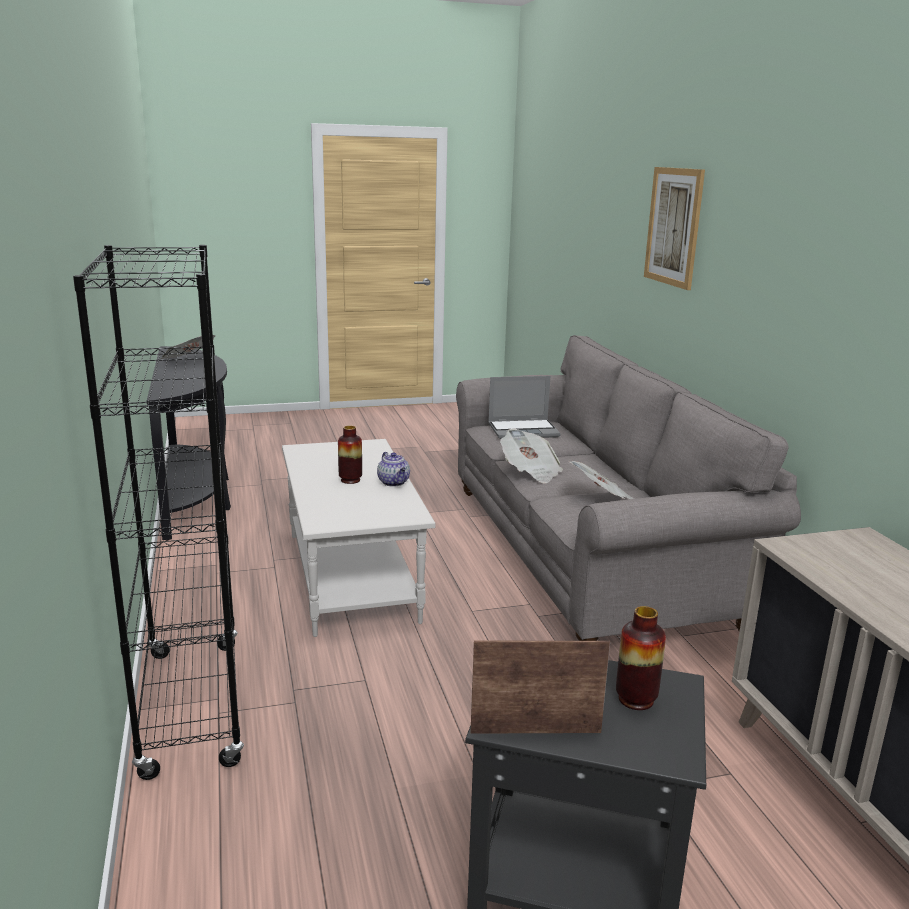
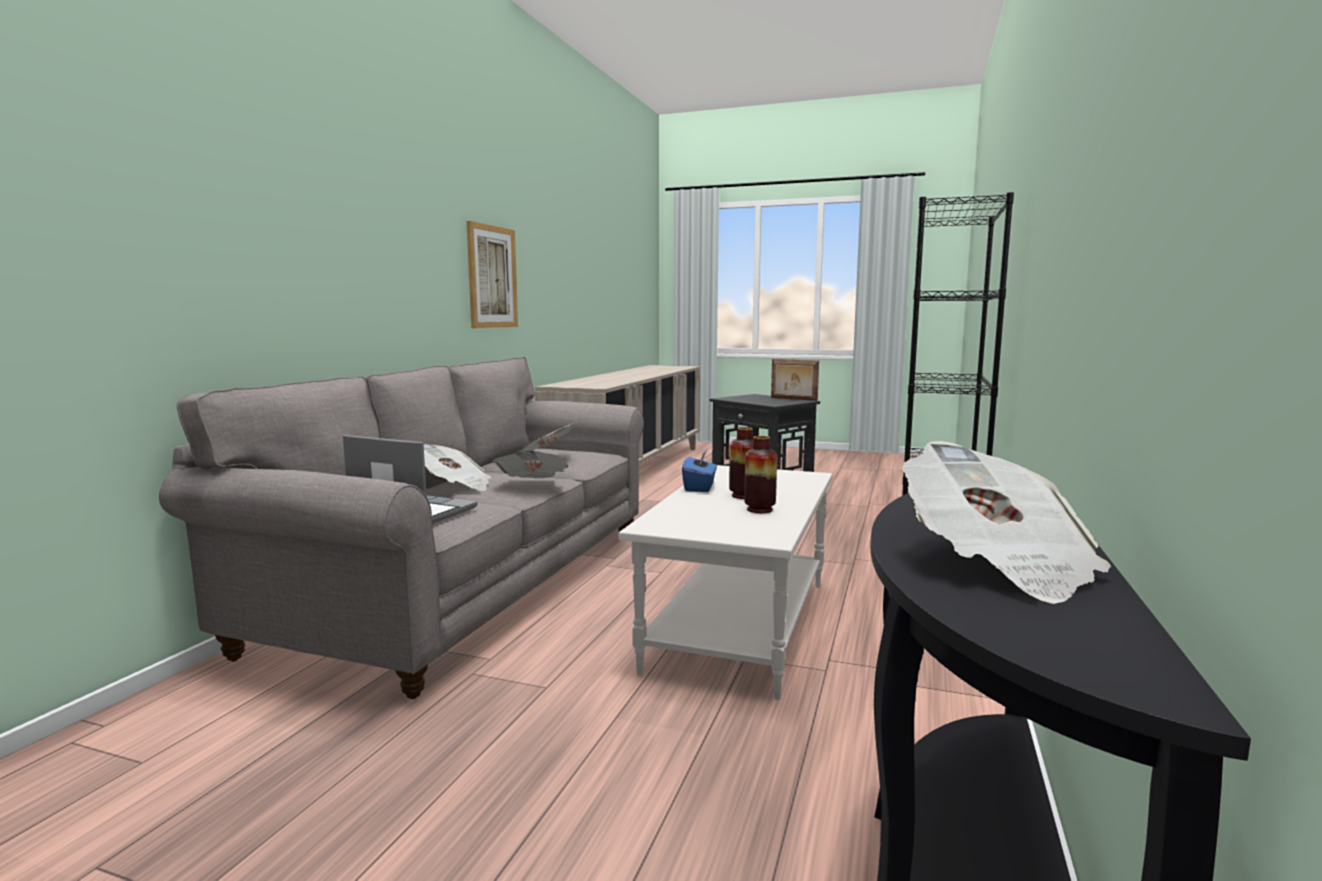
camera: 145 degrees left, 10 degrees down
teapot [377,452,410,487] -> blue tissue box [682,450,717,492]
vase [616,606,666,710] -> vase moved to [744,436,777,513]
picture [644,167,705,290] -> picture moved to [467,221,518,328]
none -> newspaper [424,444,491,491]

